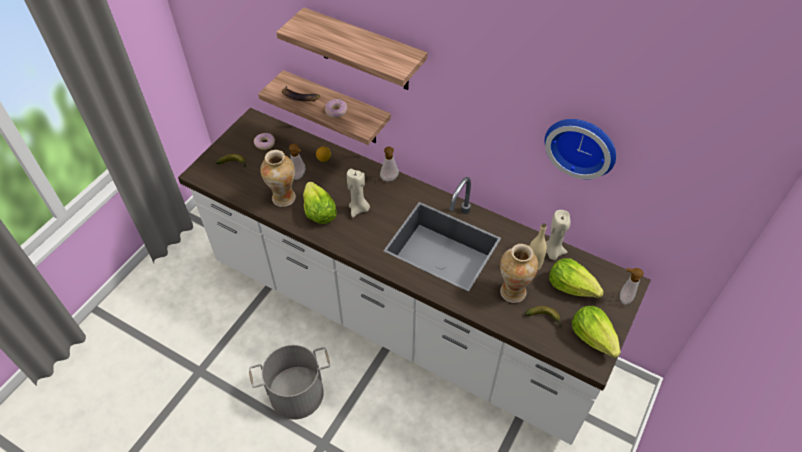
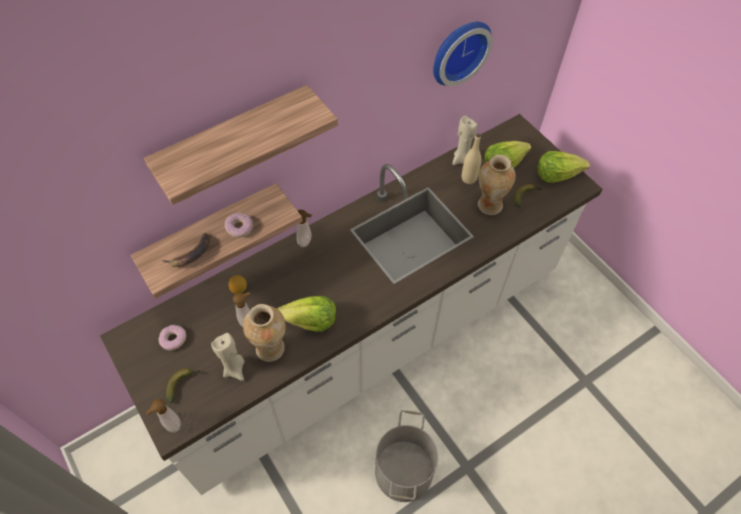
camera: 65 degrees left, 5 degrees up
beige candle [347,169,370,218] -> beige candle moved to [211,333,245,381]
soap dispenser [620,268,644,305] -> soap dispenser moved to [146,399,181,432]

